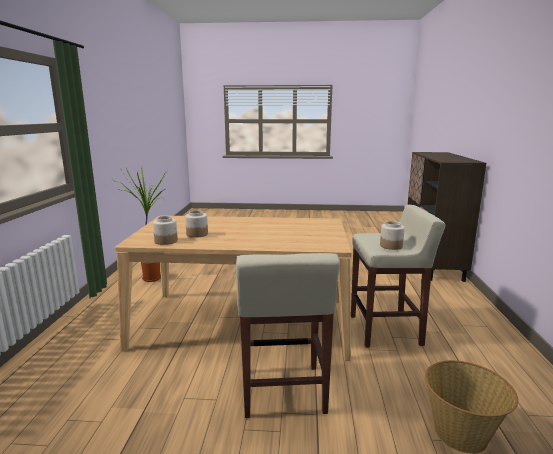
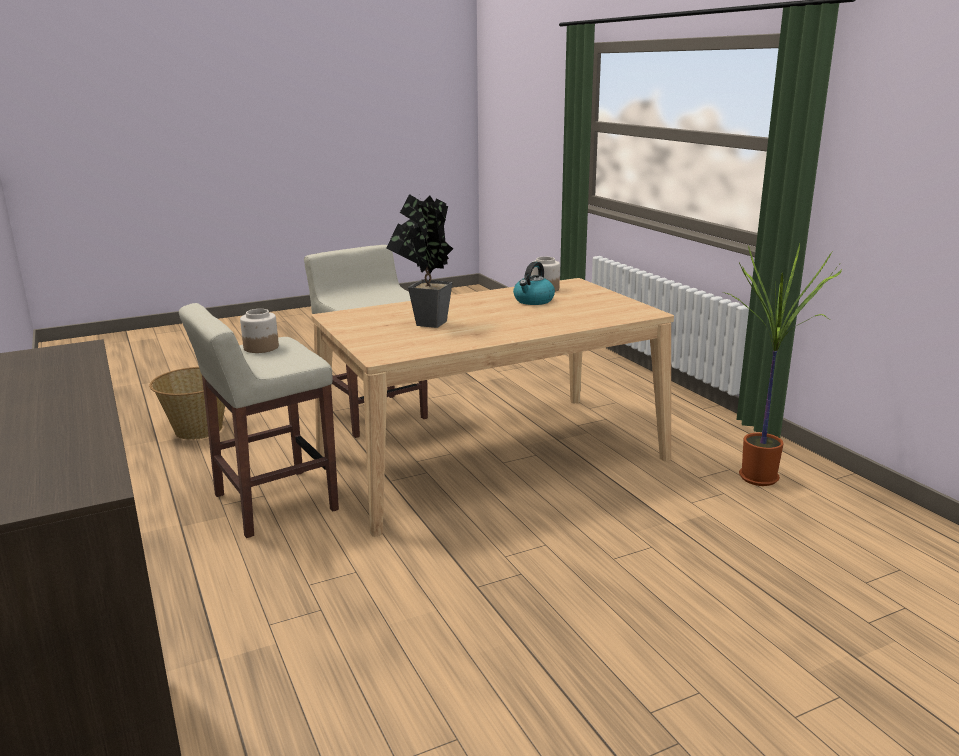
camera: 150 degrees right, 5 degrees up
jar [185,210,208,238] -> kettle [513,261,555,305]
none -> potted plant [386,194,453,328]

